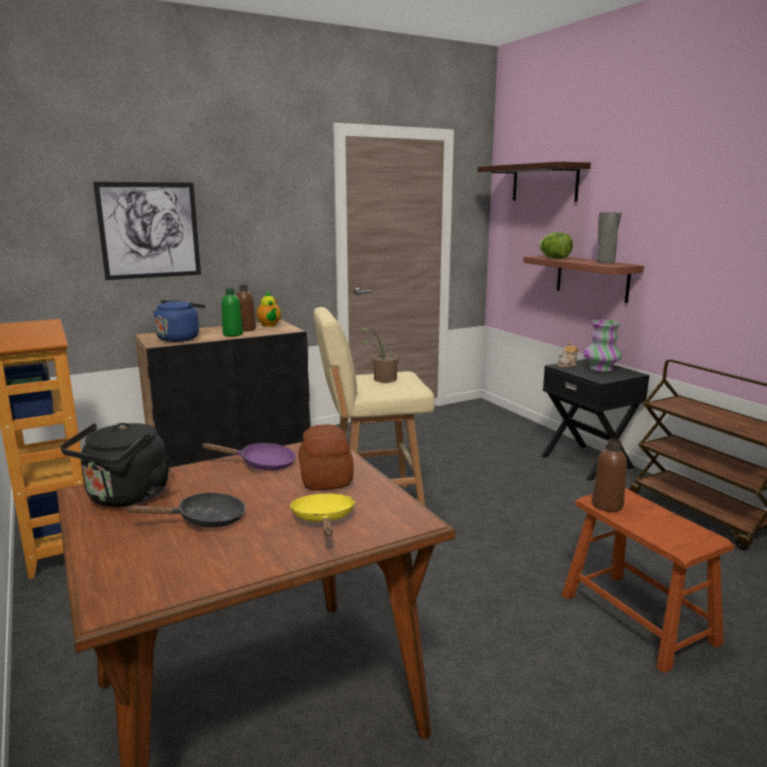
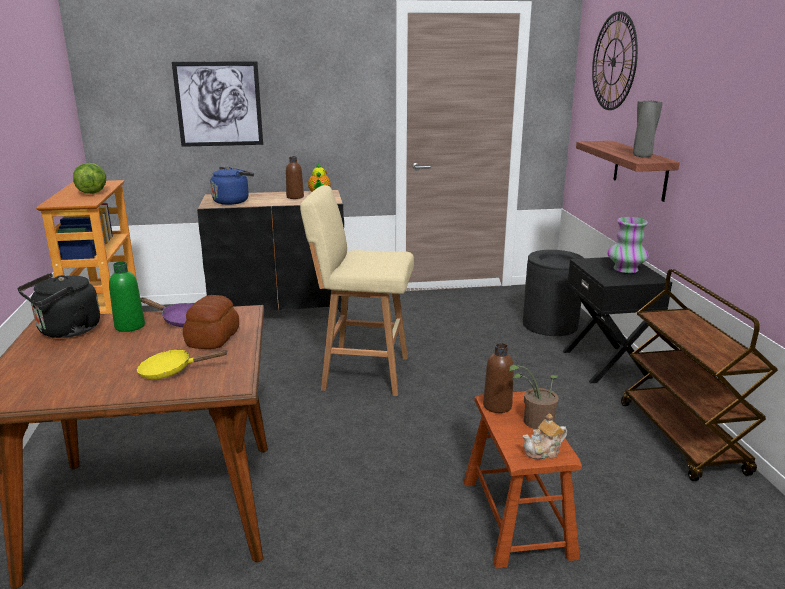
camera: 20 degrees right, 5 degrees up
black frying pan [125,492,246,527] -> none
green bottle [222,288,243,337] -> green bottle moved to [109,262,145,332]
yellow frying pan [289,493,356,536] -> yellow frying pan turned 105 degrees counterclockwise [137,350,227,379]
potted plant [362,328,398,382] -> potted plant moved to [509,365,559,429]
shelf [477,162,591,202] -> wall clock [592,11,638,110]
lettuce [539,232,573,259] -> lettuce moved to [73,163,106,194]
teapot [558,341,578,368] -> teapot moved to [523,414,567,459]
none -> black trash can [523,250,584,336]

